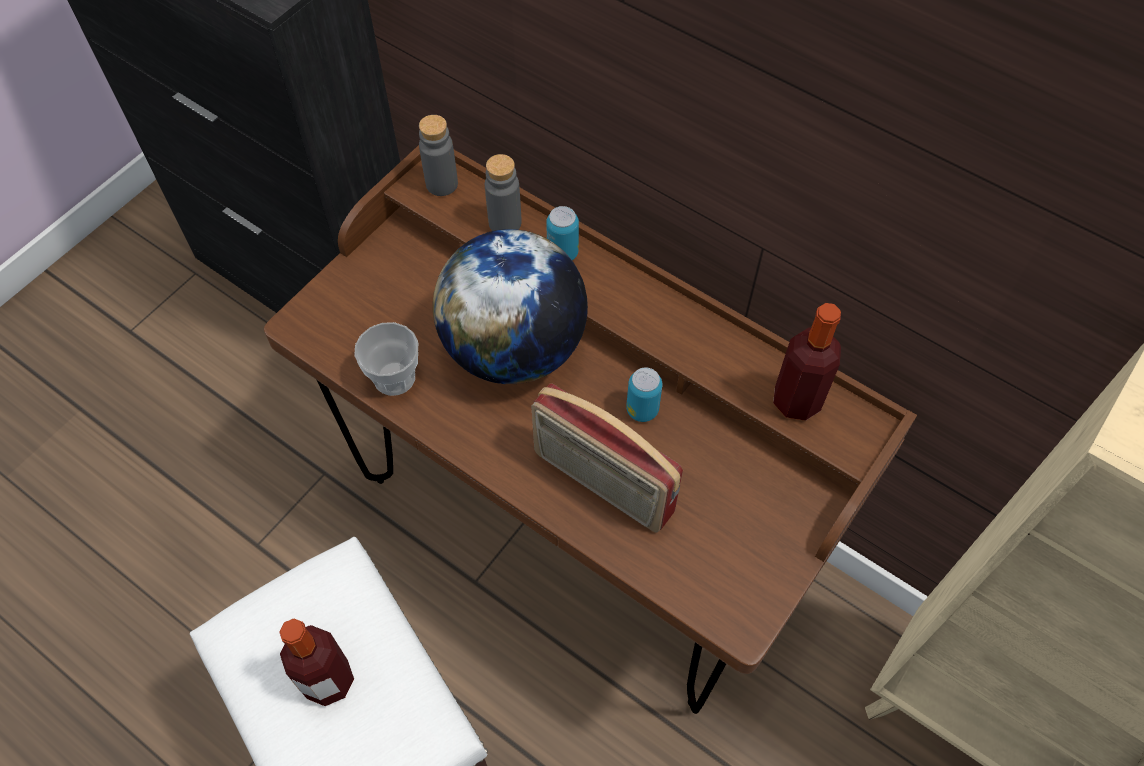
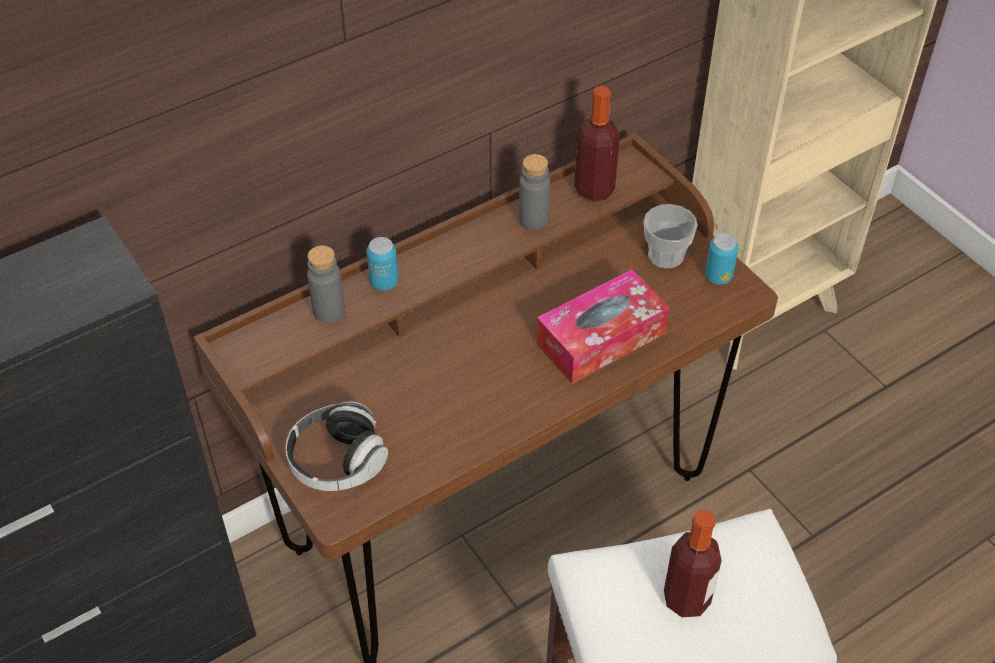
camera: 70 degrees left, 10 degrees down
cup [354,322,418,396] -> cup moved to [644,204,698,268]
grey bottle [419,115,458,196] -> grey bottle moved to [519,154,550,230]
globe [433,229,588,384] -> none
radio [531,383,683,533] -> tissue box [536,269,670,384]
can [626,367,662,422] -> can moved to [705,233,738,285]
none -> headphones [286,401,388,491]

